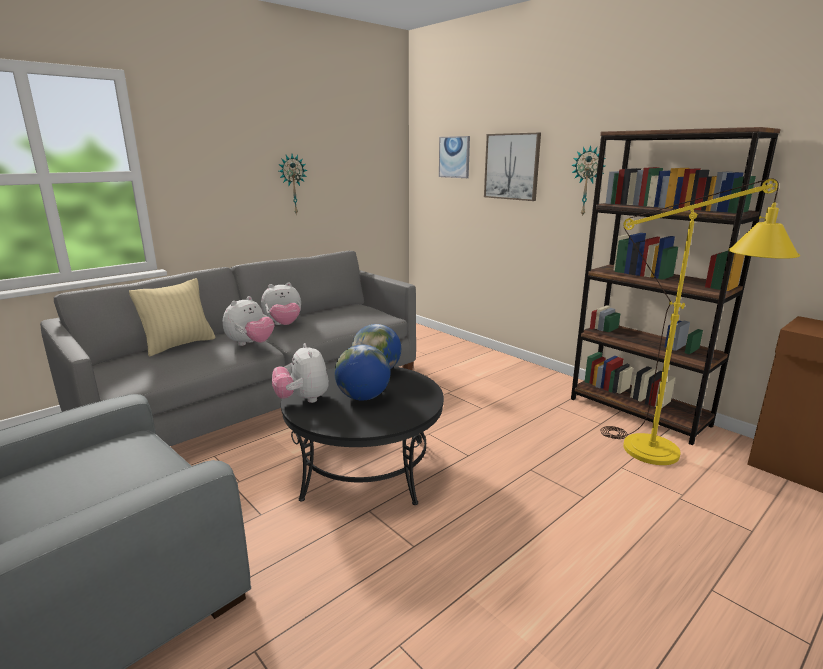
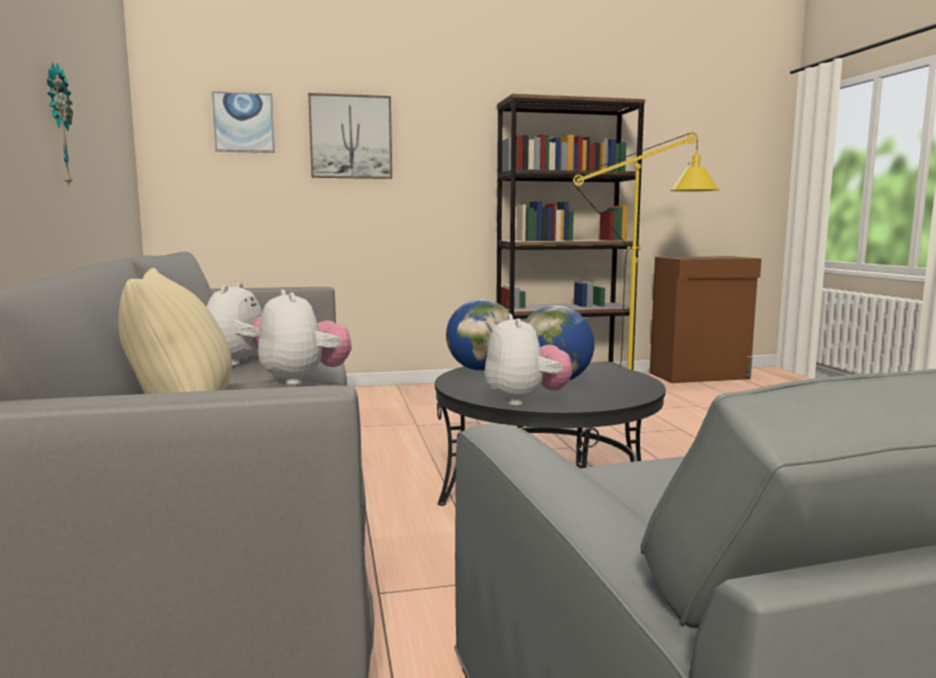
camera: 60 degrees left, 10 degrees down
plush toy [272,343,329,403] -> plush toy turned 105 degrees counterclockwise [485,314,572,406]
wall clock [571,145,605,217] -> none

